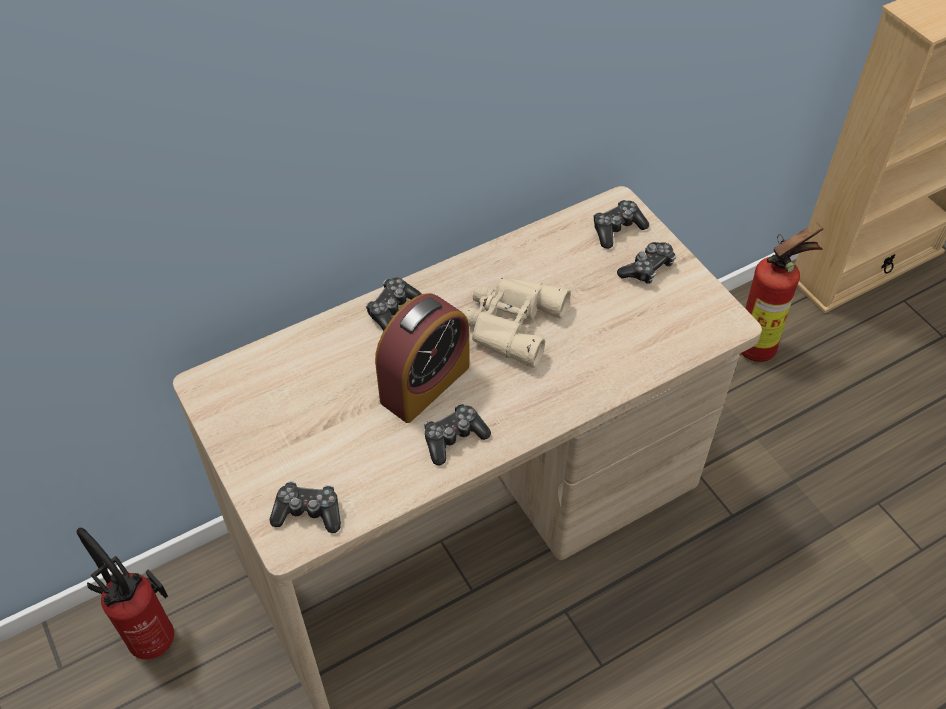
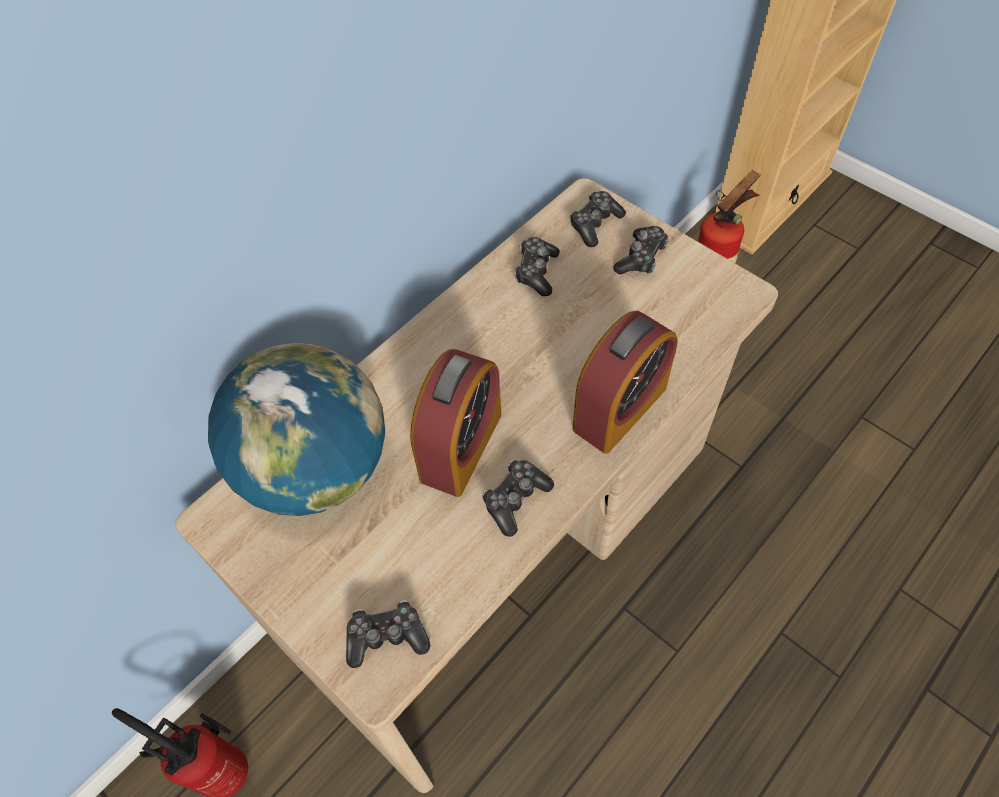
camera: 15 degrees left, 5 degrees up
game controller [366,278,422,331] -> game controller moved to [514,237,560,296]
beige binoculars [461,277,571,368] -> none
none -> globe [208,343,385,516]
none -> alarm clock [573,311,678,454]

